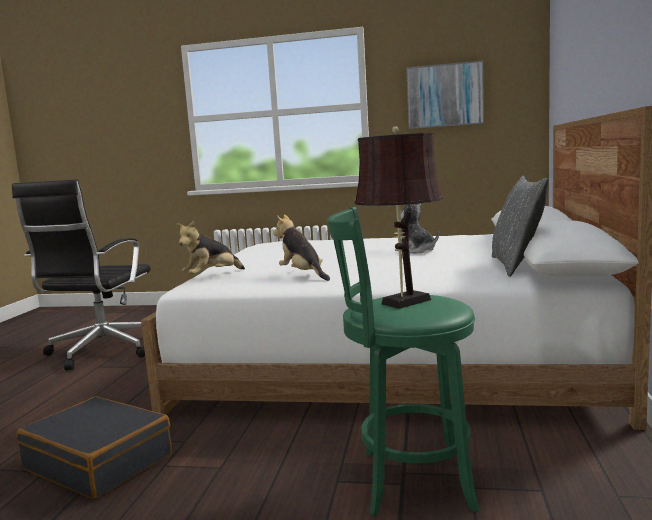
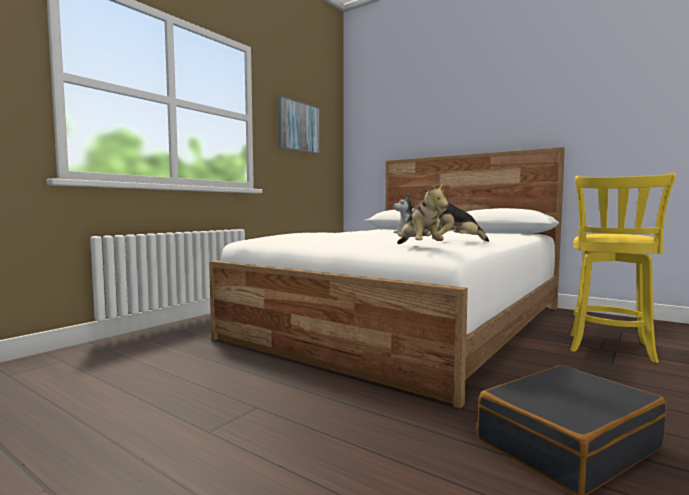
camera: 65 degrees left, 5 degrees down
black office chair [12,179,150,371] -> none
green stool [327,207,479,516] -> yellow stool [570,173,676,363]
brown table lamp [355,126,443,309] -> none
grey pillow [492,176,549,277] -> none

